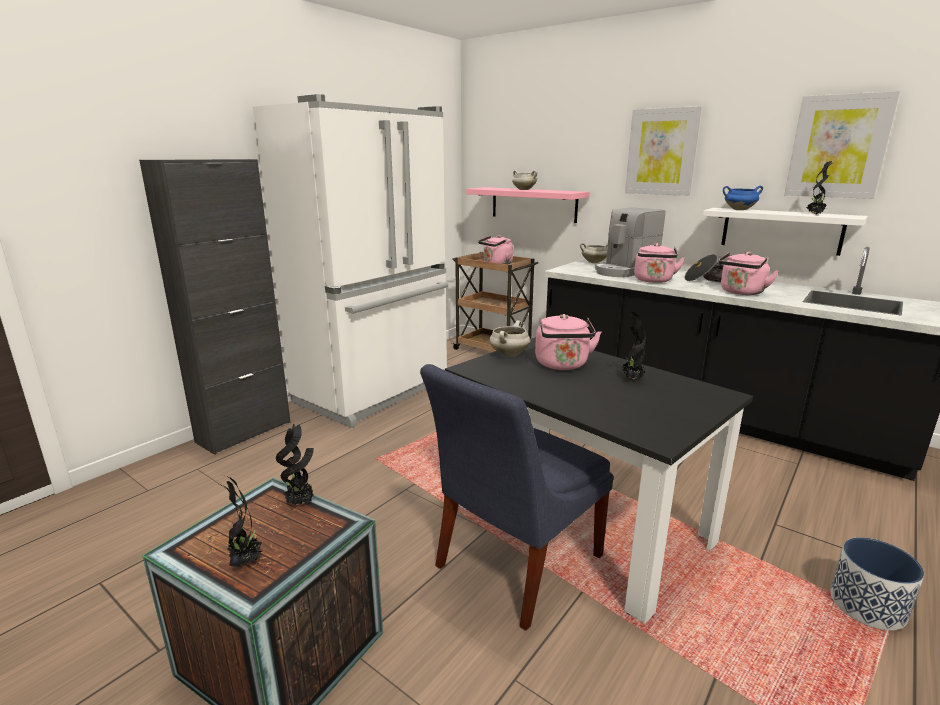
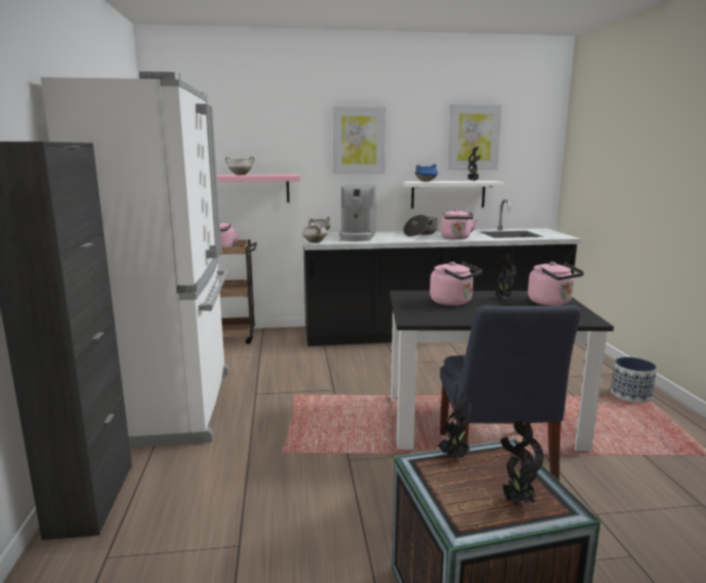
camera: 45 degrees left, 5 degrees down
white cooking pot [489,321,531,357] -> white cooking pot moved to [302,222,328,243]
pink kettle [634,243,685,283] -> pink kettle moved to [528,262,584,306]

